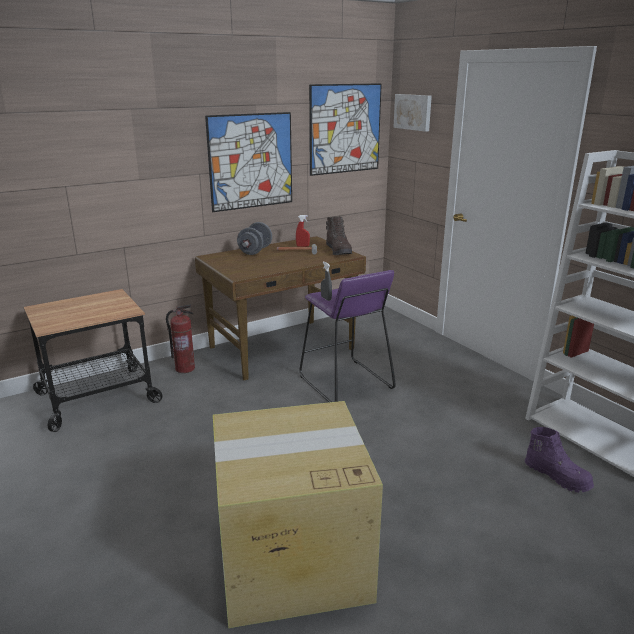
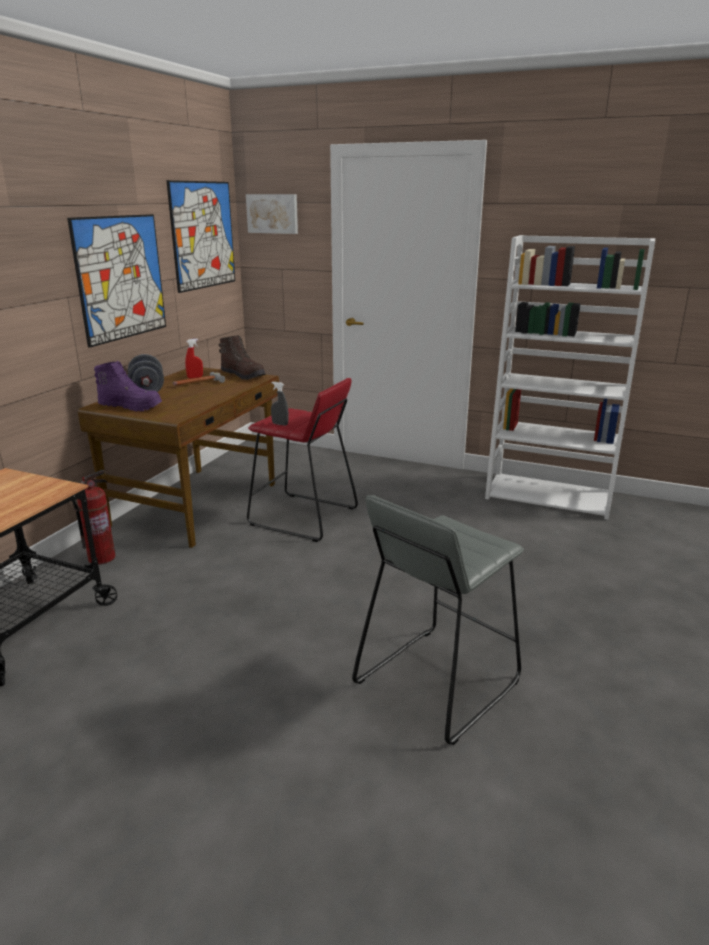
camera: 35 degrees left, 0 degrees up
cardboard box [213,401,383,628] -> grey stool [352,495,524,745]
purple stool [300,270,396,402] -> red stool [247,378,358,542]
purple boot [525,427,594,492] -> purple boot moved to [94,361,162,412]

